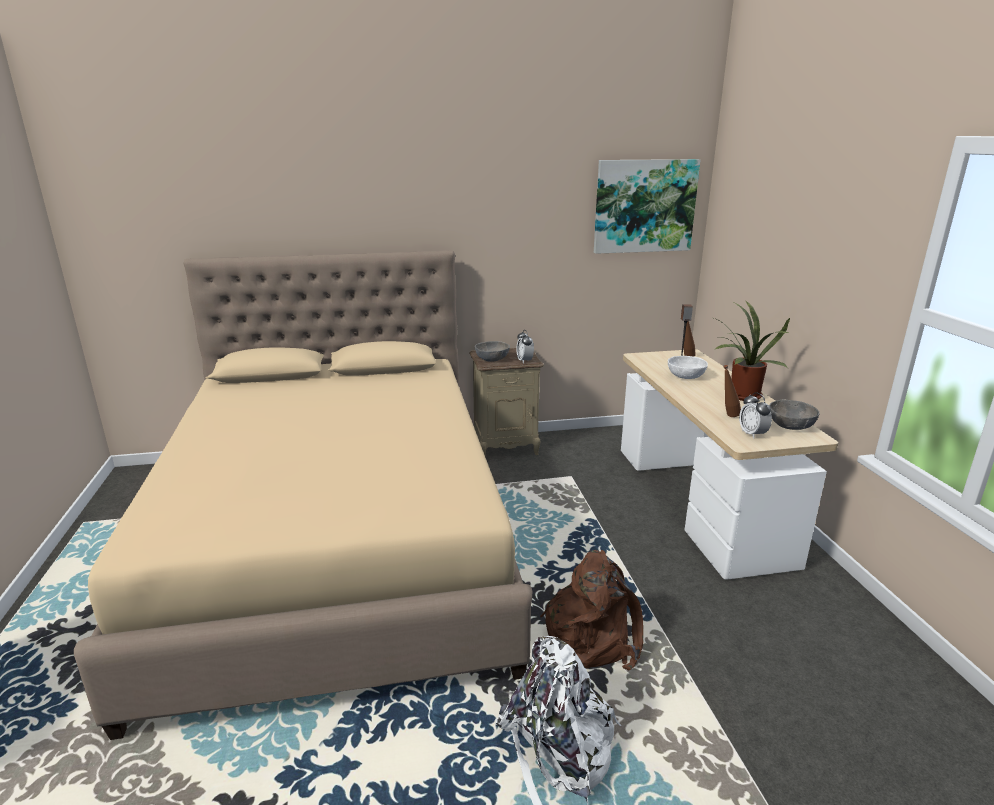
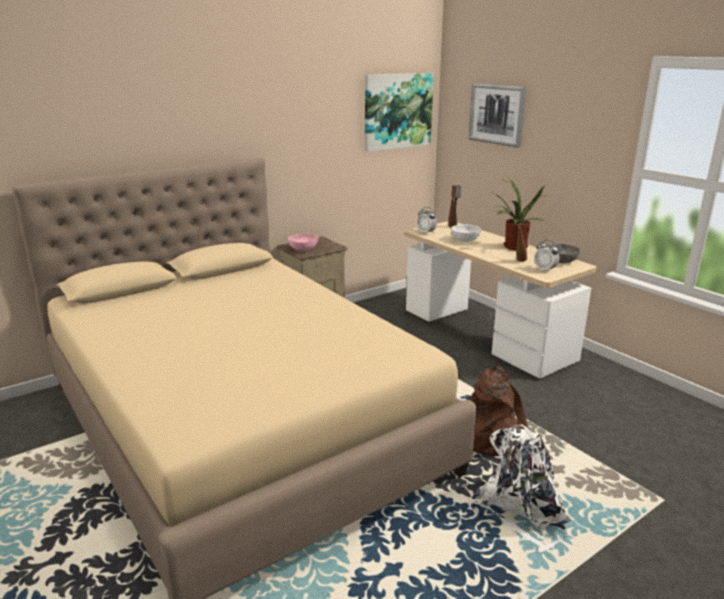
camera: 25 degrees left, 0 degrees up
grey bowl [475,341,510,361] -> pink bowl [288,233,318,251]
alarm clock [516,330,534,364] -> alarm clock moved to [417,207,437,235]
none -> picture [469,83,526,148]

